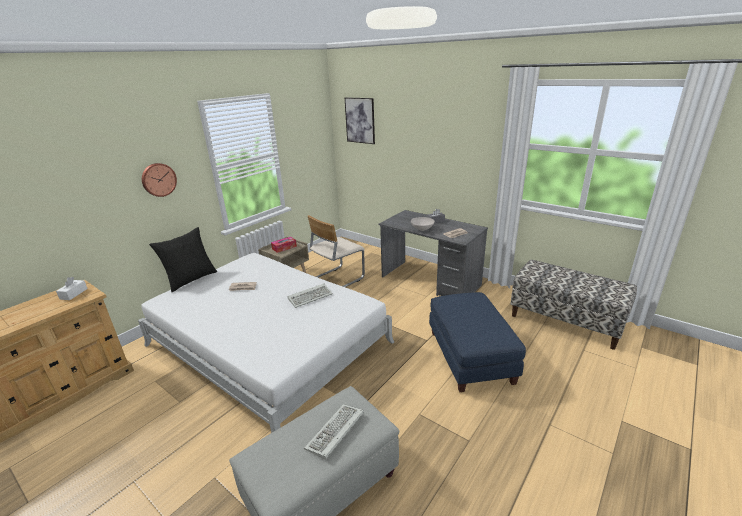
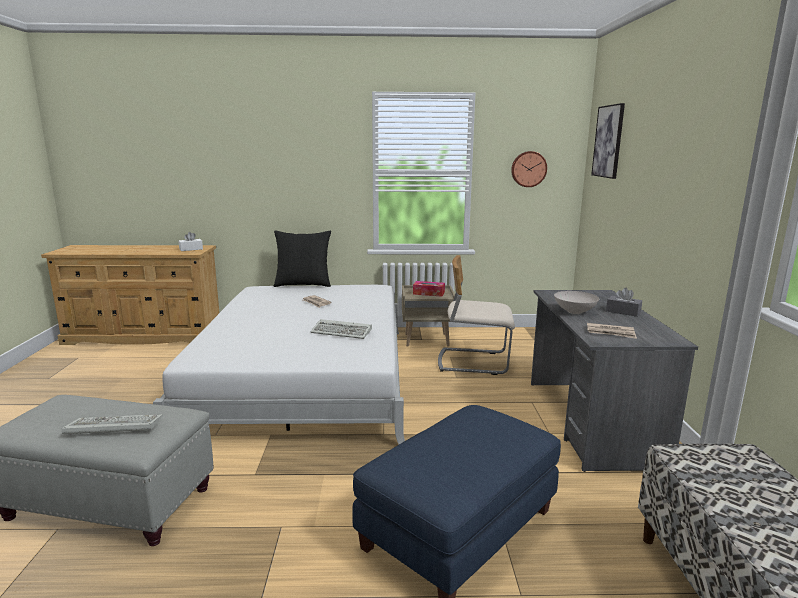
camera: 50 degrees right, 10 degrees down
wall clock [142,163,177,197] -> wall clock moved to [511,151,547,187]

